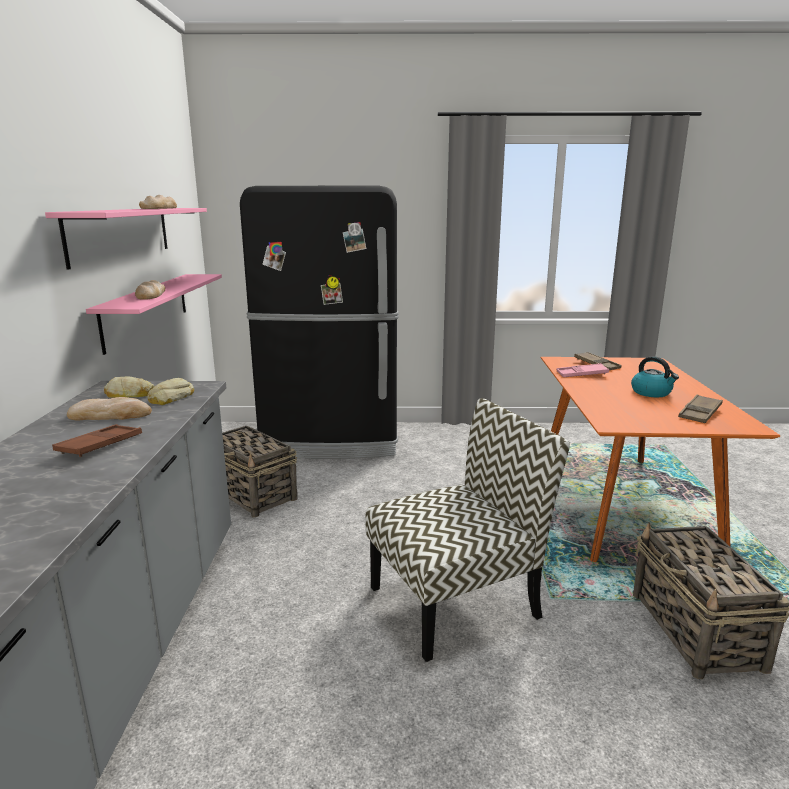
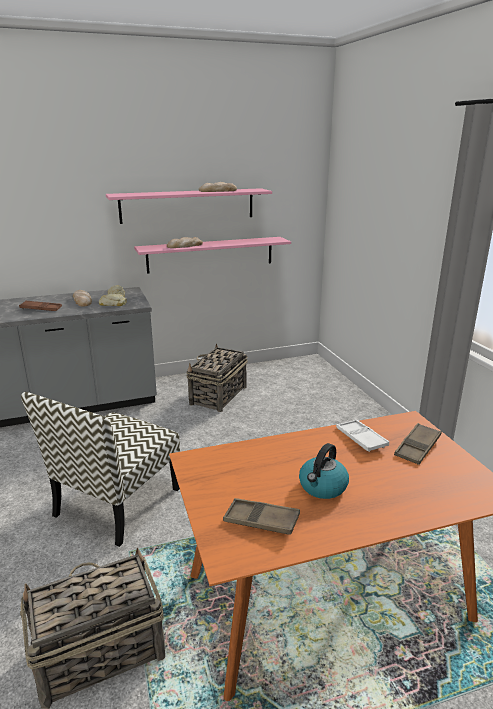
camera: 70 degrees right, 5 degrees up
black fridge [240,186,399,459] -> none
chair [366,398,570,662] -> chair turned 75 degrees clockwise [21,392,180,547]
pink tray [557,363,609,377] -> white tray [336,419,389,452]

